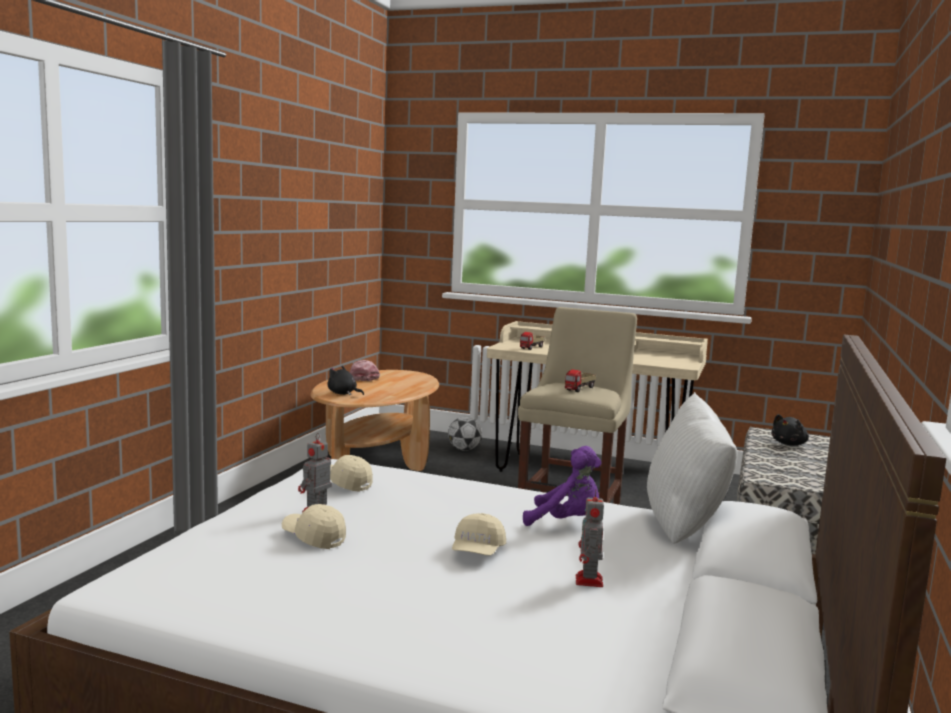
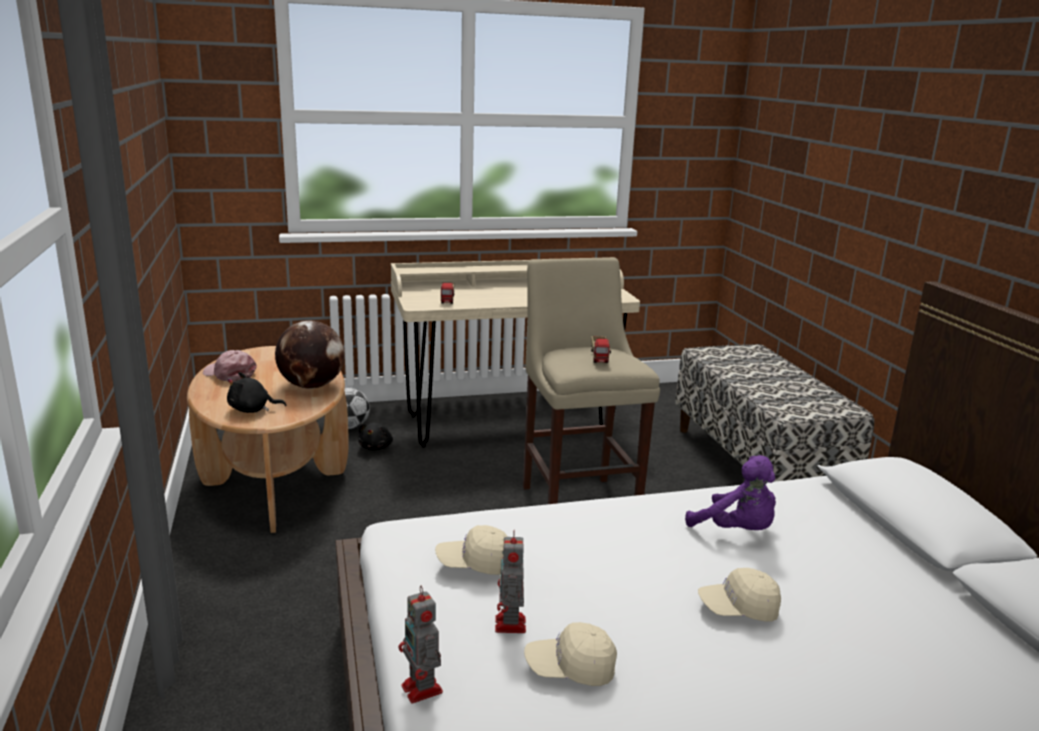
camera: 35 degrees left, 10 degrees up
beige cap [452,513,506,555] -> beige cap turned 105 degrees clockwise [698,568,781,621]
purple plush toy [523,446,602,526] -> purple plush toy turned 60 degrees clockwise [685,455,776,530]
toy robot [576,490,604,587] -> toy robot moved to [398,586,443,703]
white pillow [647,392,738,544] -> none
black plush toy [771,414,809,445] -> black plush toy moved to [358,423,393,450]
none -> globe [275,321,345,389]

